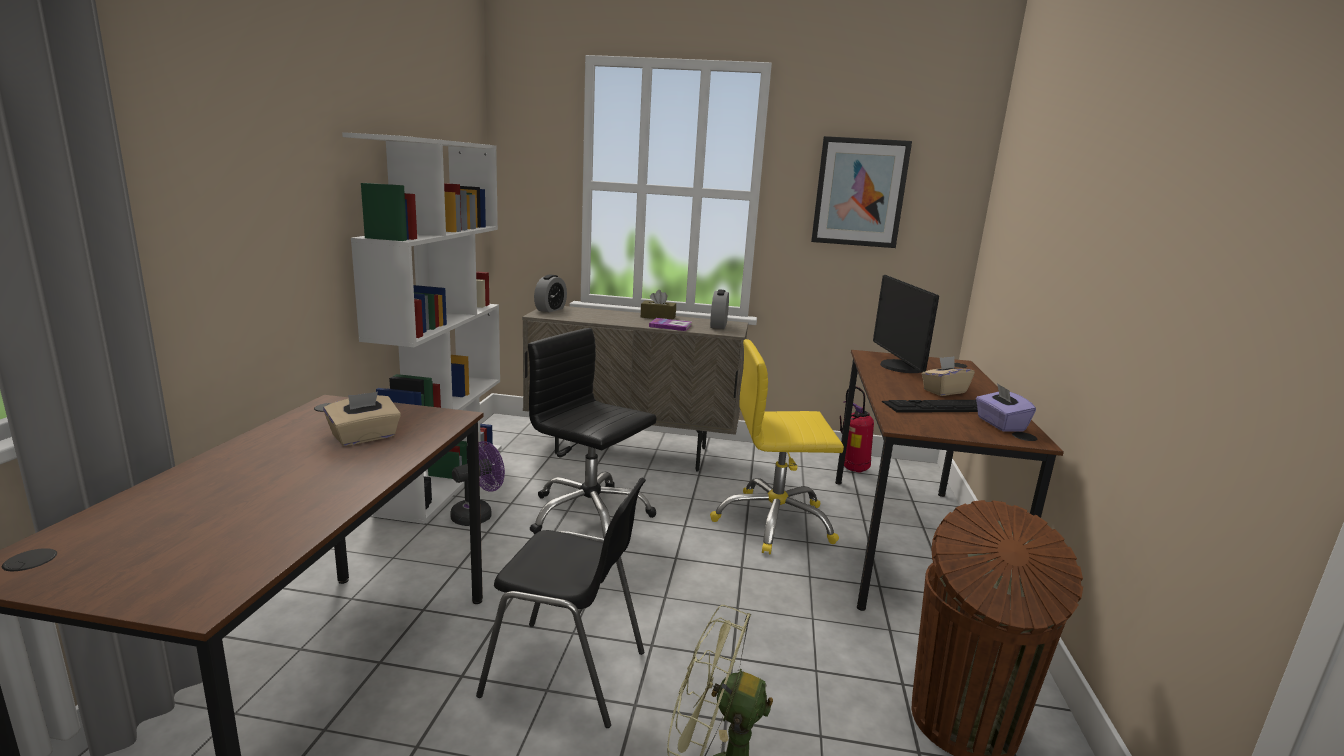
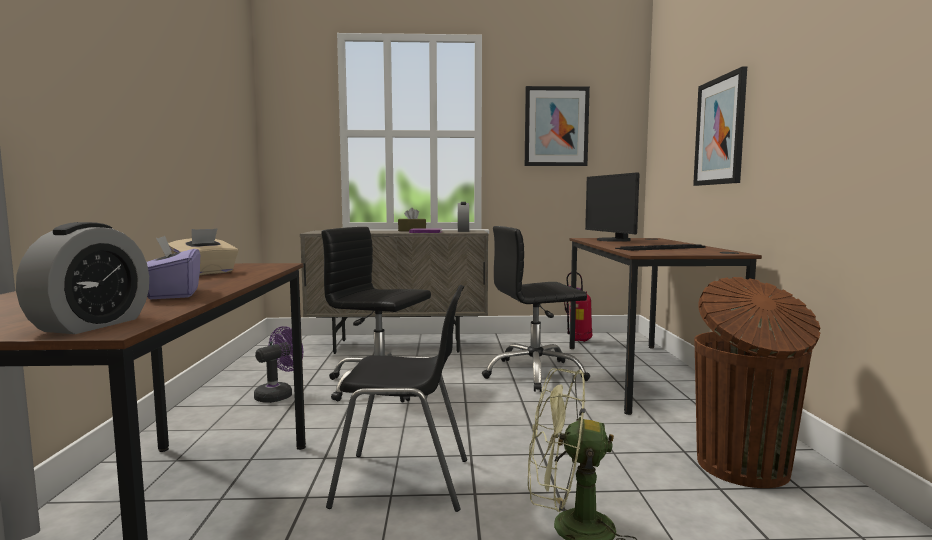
camera: 10 degrees left, 10 degrees down
white bookcase [342,132,501,524] -> none
alarm clock [534,274,567,312] -> alarm clock moved to [16,222,149,334]
yellow office chair [710,339,844,554] -> black office chair [482,226,590,392]
beige tissue box [922,356,975,396] -> none
purple tissue box [976,383,1036,432] -> purple tissue box moved to [147,235,200,299]
none -> picture [693,66,747,186]

